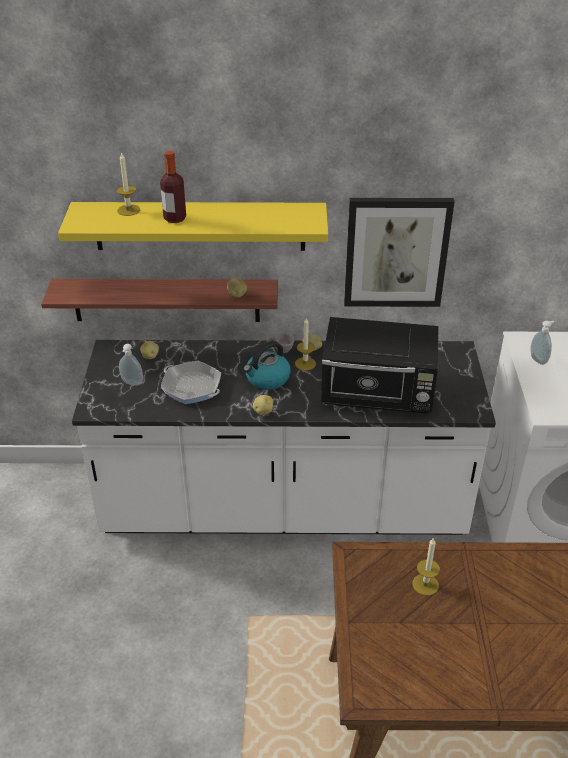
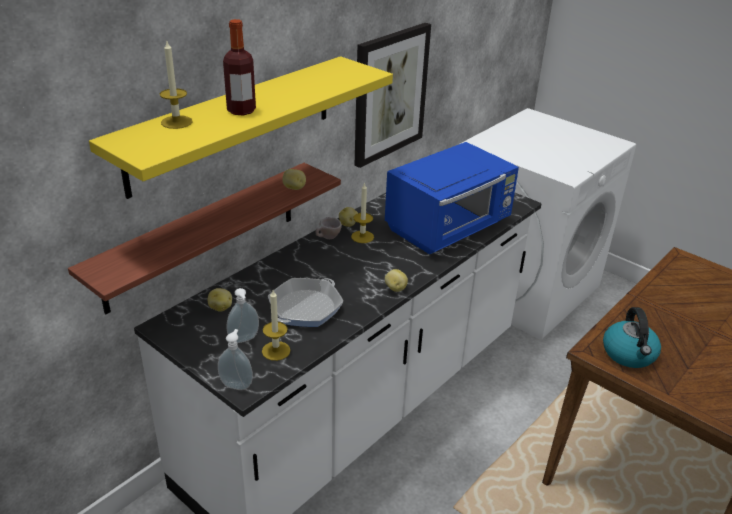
camera: 50 degrees left, 5 degrees down
frying pan [161,361,221,404] -> frying pan turned 135 degrees clockwise [268,278,344,327]
kettle [243,341,291,390] -> kettle moved to [603,307,661,368]
black microwave [321,317,439,414] -> blue microwave [385,142,519,254]
candle [413,537,440,596] -> candle moved to [262,290,290,361]
soap dispenser [530,321,554,365] -> soap dispenser moved to [218,329,253,390]

